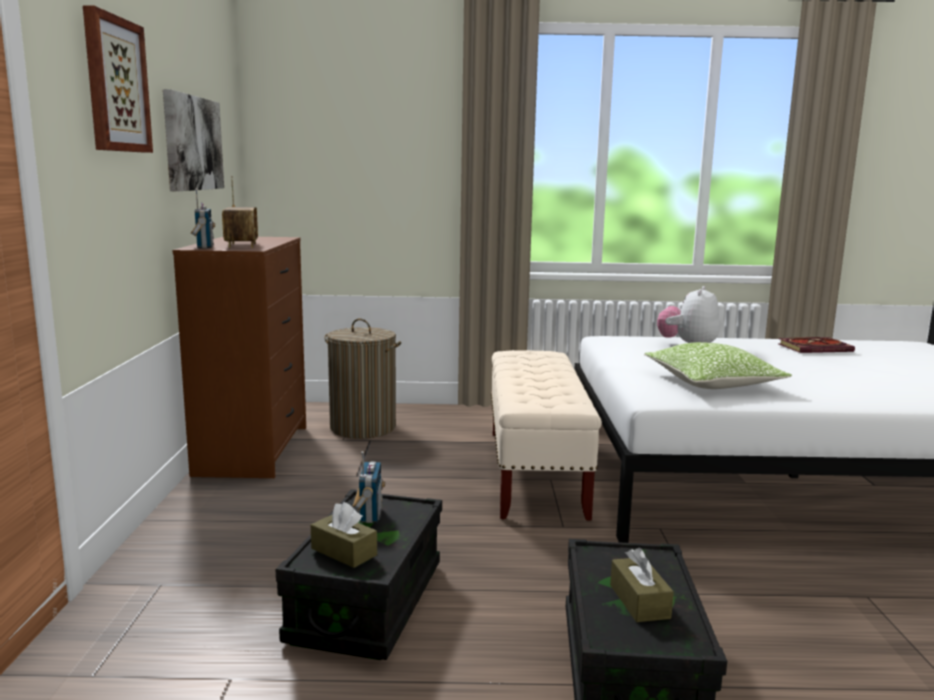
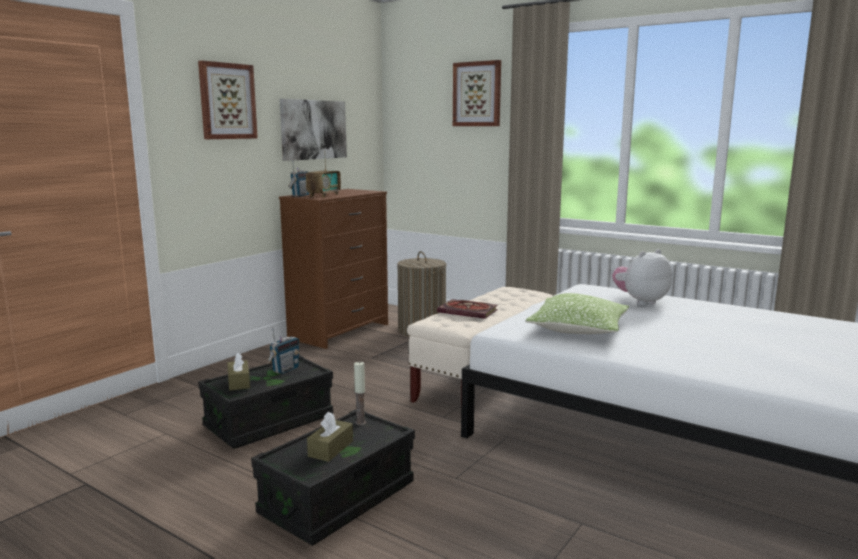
camera: 35 degrees right, 0 degrees up
book [778,337,855,353] -> book moved to [437,299,498,319]
none -> candle [354,362,366,425]
none -> picture [453,60,501,126]

